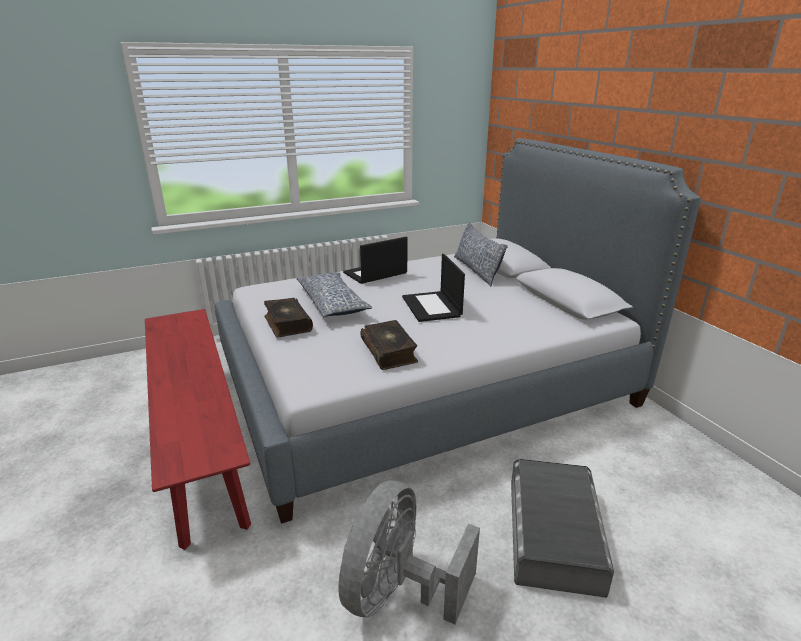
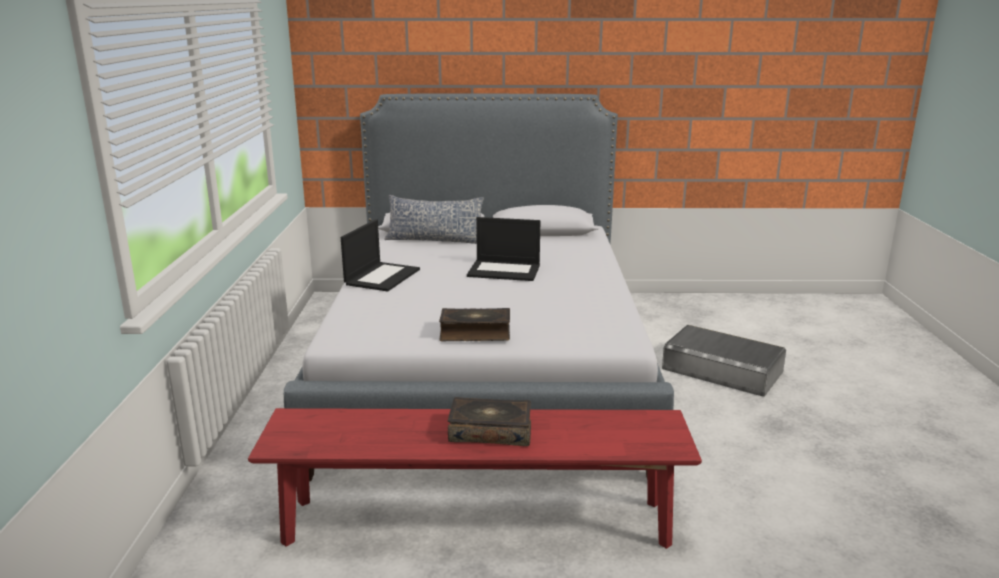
camera: 65 degrees left, 5 degrees down
pillow [297,273,372,318] -> none
grey fan [339,480,480,624] -> none
laptop [343,237,408,284] -> laptop turned 150 degrees counterclockwise [341,219,420,291]
book [360,320,418,370] -> book moved to [447,397,531,446]

